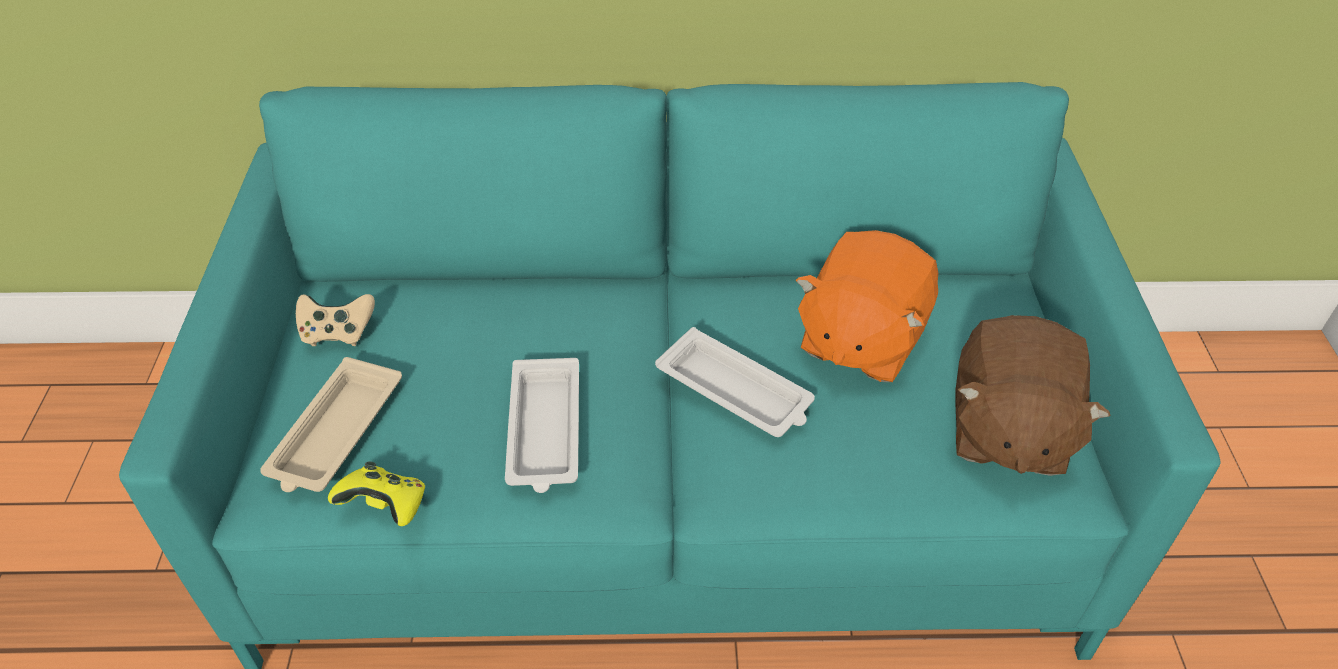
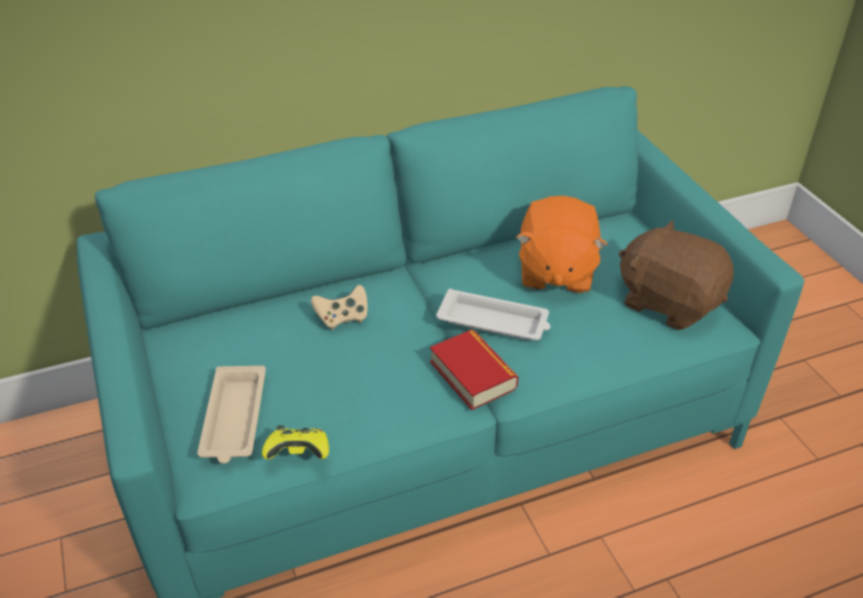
camera: 20 degrees left, 5 degrees down
beige game controller [296,294,375,346] -> beige game controller moved to [311,285,368,330]
white tray [505,358,579,493] -> none
brown plush toy [955,315,1111,476] -> brown plush toy turned 135 degrees clockwise [619,220,734,330]
none -> book [430,329,518,410]

